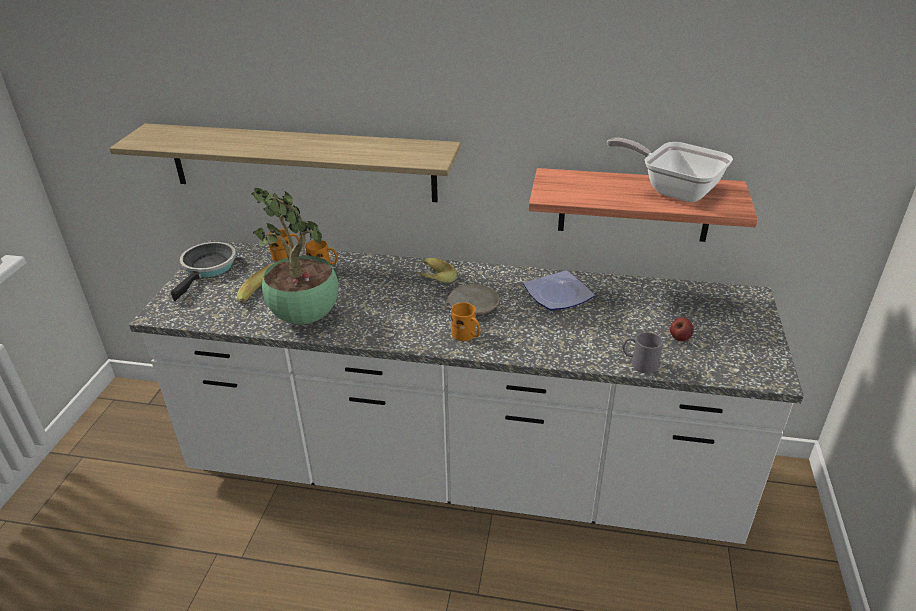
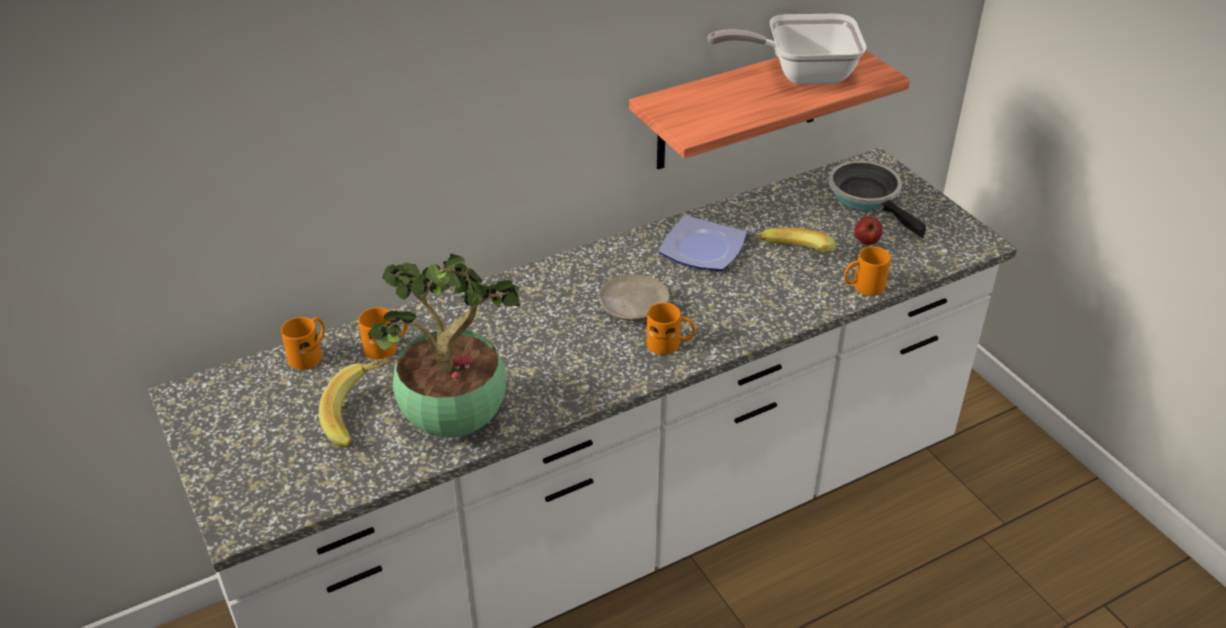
camera: 40 degrees left, 5 degrees up
shelf [109,124,461,202] -> none
frying pan [171,242,236,301] -> frying pan moved to [829,161,926,238]
banana [415,258,457,283] -> banana moved to [758,227,836,254]
grey mug [623,332,663,374] -> orange mug [844,246,891,296]

